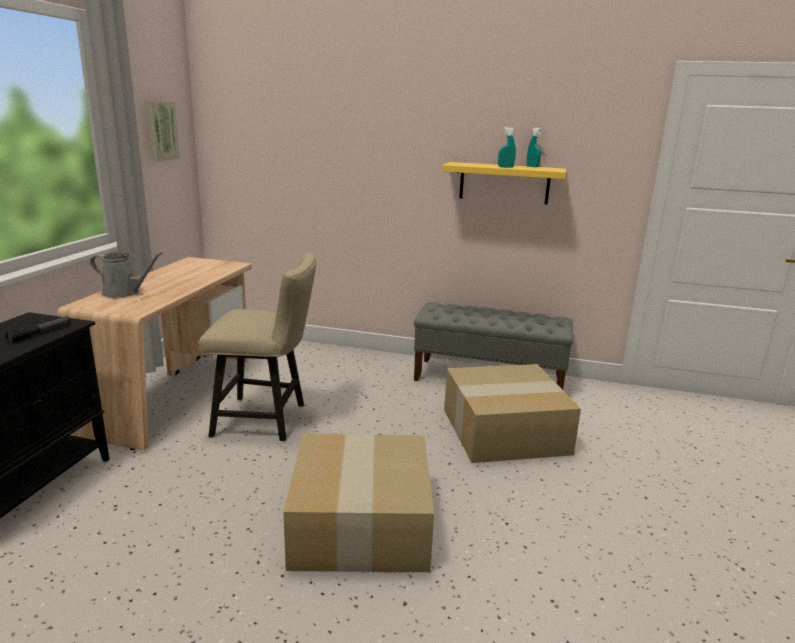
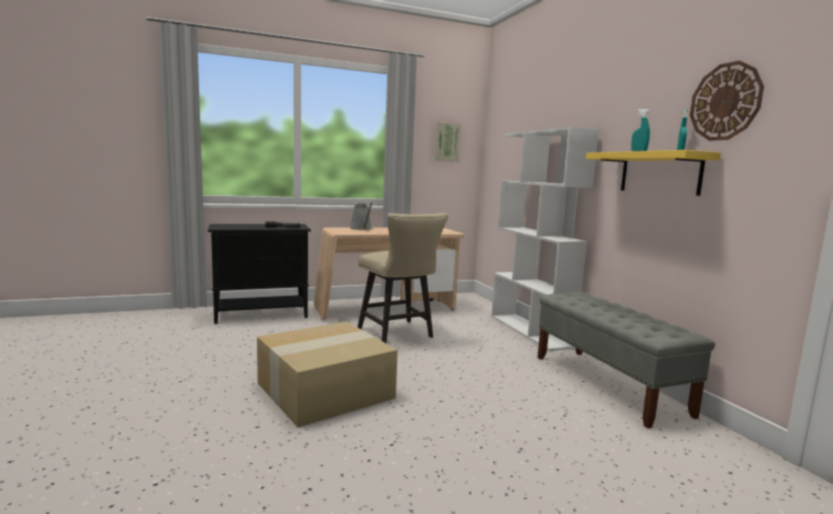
camera: 55 degrees right, 10 degrees down
cardboard box [444,364,581,463] -> none
none -> white bookcase [491,127,599,351]
none -> wall clock [690,61,764,141]

